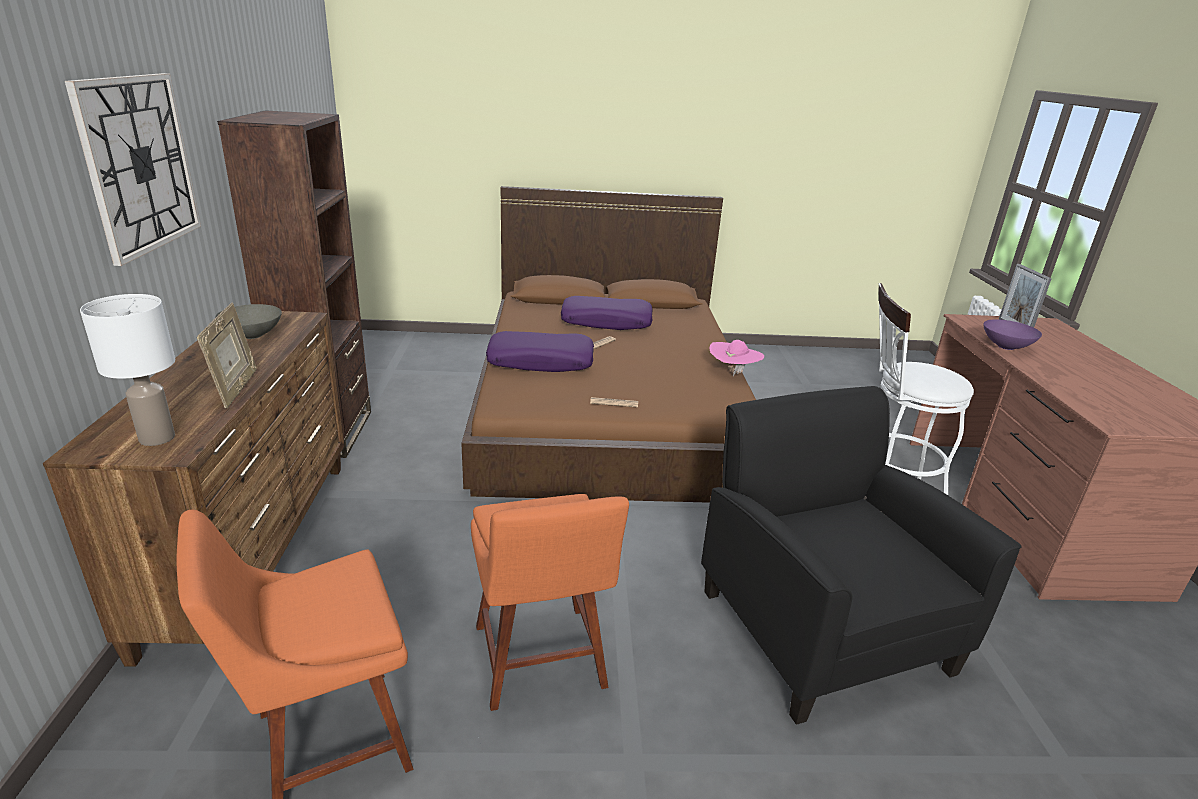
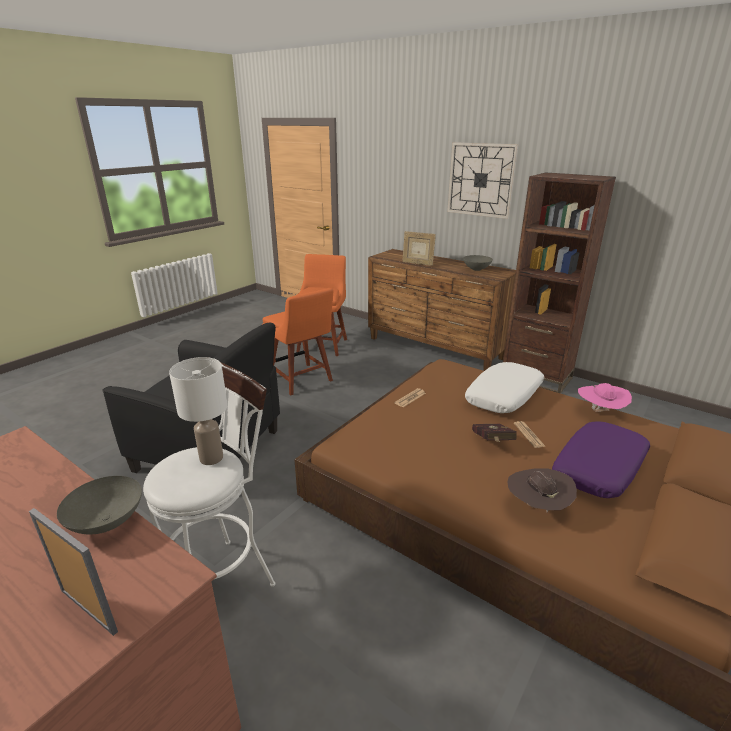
camera: 130 degrees right, 0 degrees up
white table lamp [80,294,175,446] -> white table lamp moved to [169,357,228,465]
orange chair [471,494,629,711] -> orange chair turned 150 degrees counterclockwise [263,288,333,396]
purple pillow [486,331,594,372] -> white pillow [465,362,544,413]
pink hat [709,340,764,376] -> pink hat moved to [578,383,632,412]
purple bowl [983,319,1042,350] -> grey bowl [57,476,142,534]
none -> red book [472,424,517,442]
none -> brown hat [508,468,577,512]

